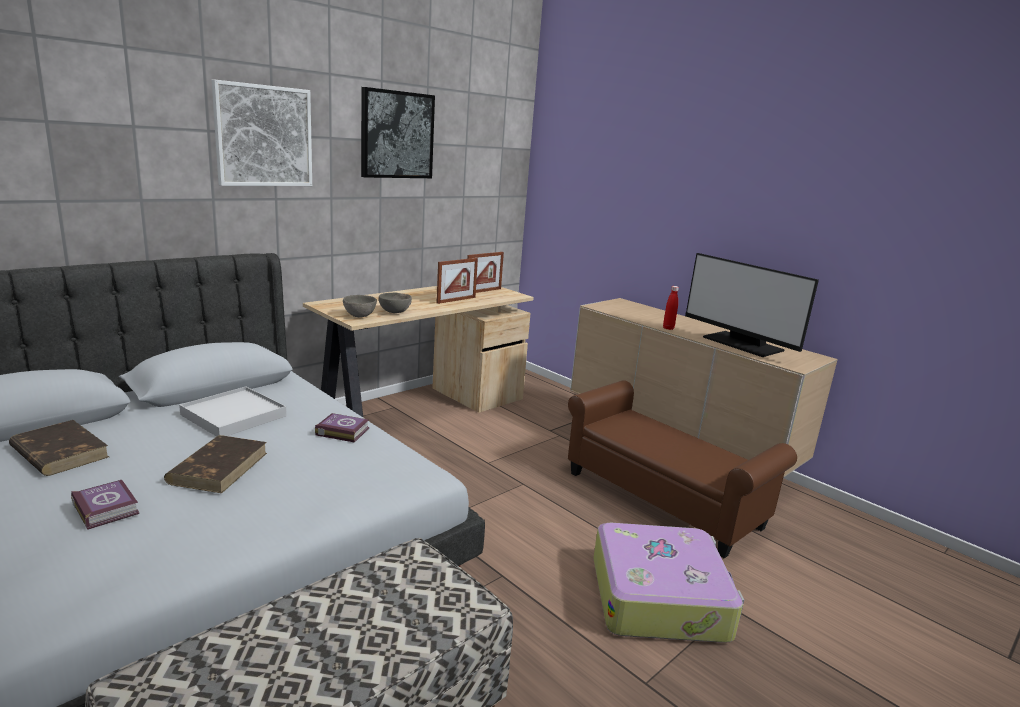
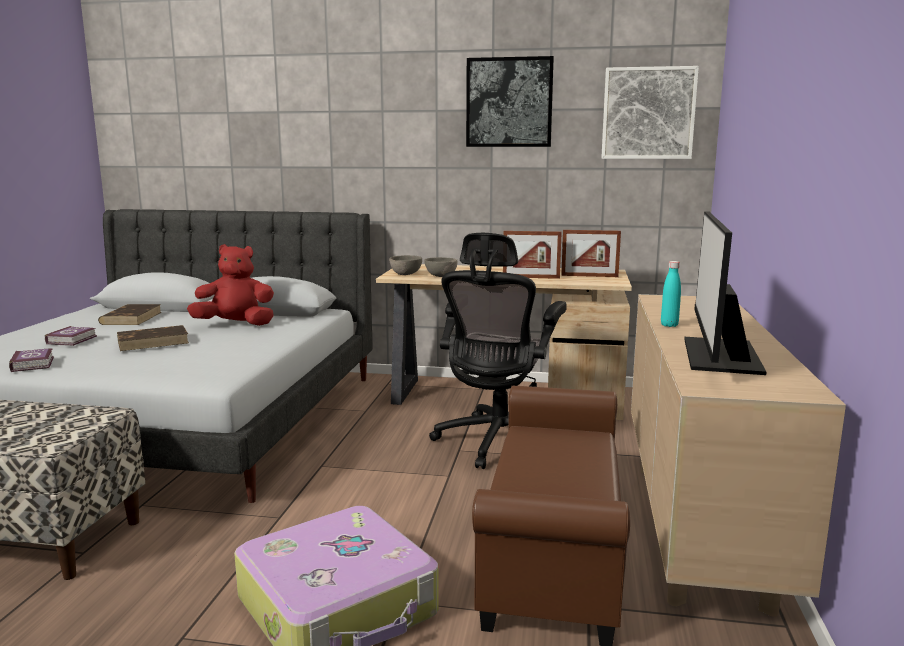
camera: 55 degrees right, 5 degrees down
white tray [179,386,287,437] -> red plush toy [187,244,274,326]
picture [212,79,312,186] -> picture moved to [601,66,699,159]
book [315,413,369,443] -> book moved to [9,349,54,372]
red bottle [663,286,679,330] -> turquoise bottle [661,261,681,327]
none -> office chair [429,233,567,469]

